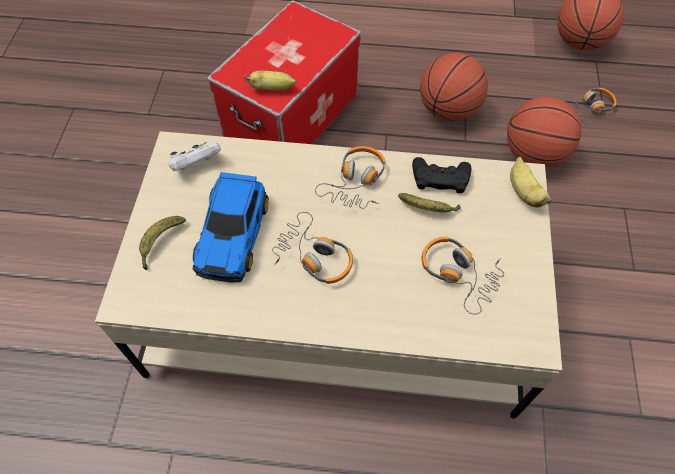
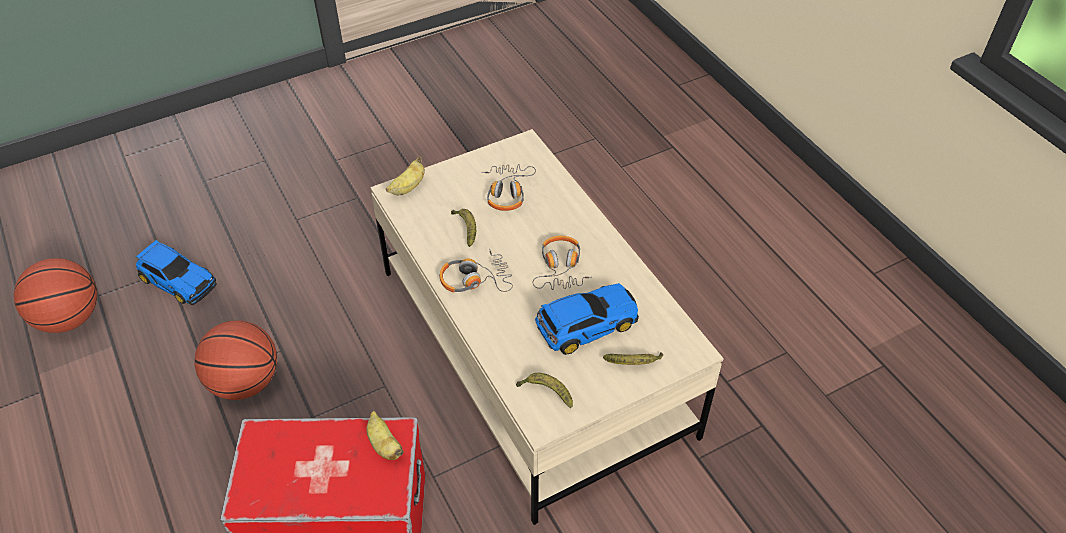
camera: 125 degrees left, 10 degrees down
white game controller [169,141,221,171] -> banana [516,373,573,408]
black game controller [412,157,472,193] -> none
basketball [507,97,581,168] -> none
headphones [558,87,616,123] -> toy car [136,240,217,305]

